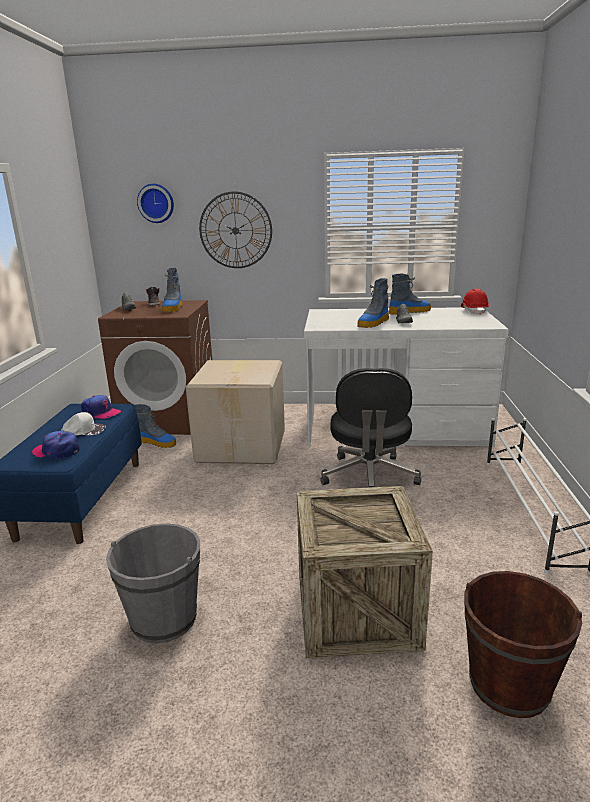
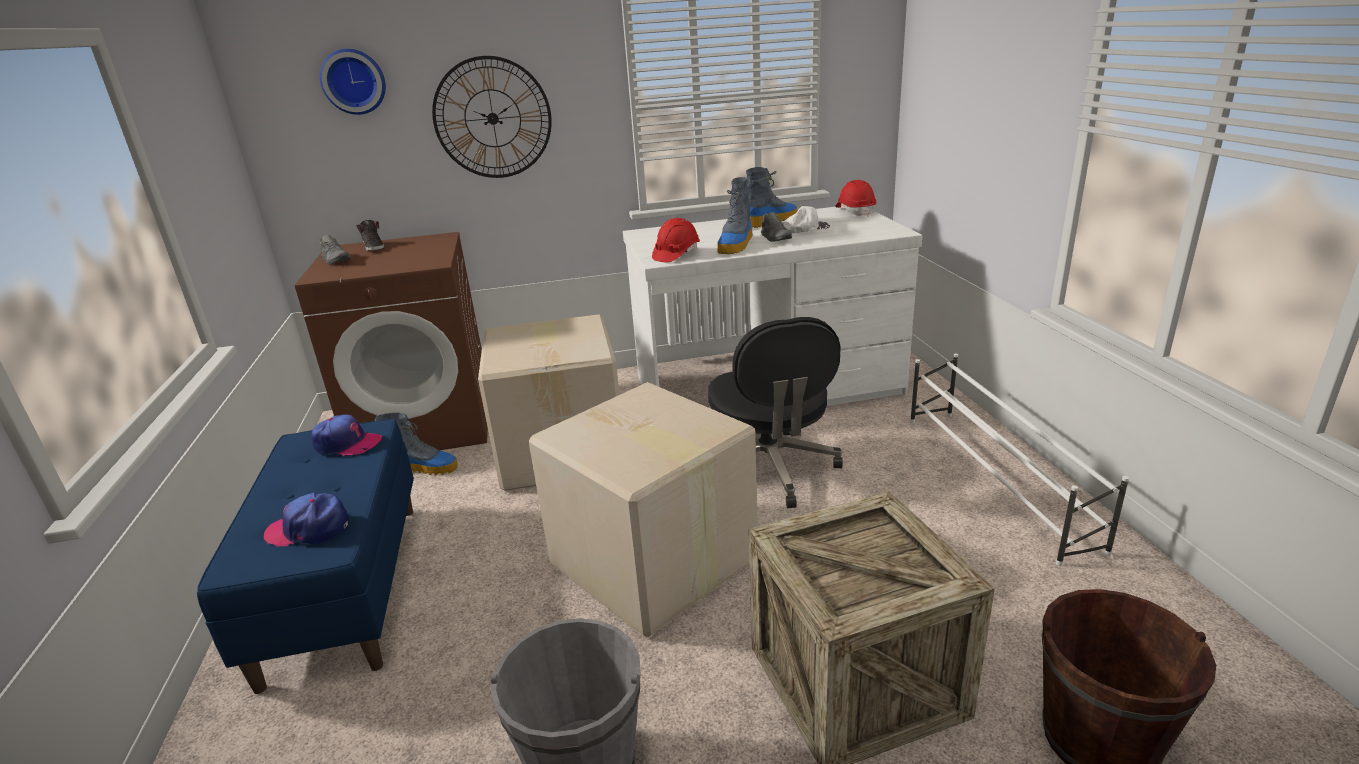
camera: 15 degrees left, 5 degrees up
white cap [61,412,106,436] -> white cap moved to [782,206,830,233]
boot [162,268,183,313] -> none
none -> cardboard box [529,382,757,637]
none -> red hard hat [652,218,700,263]

